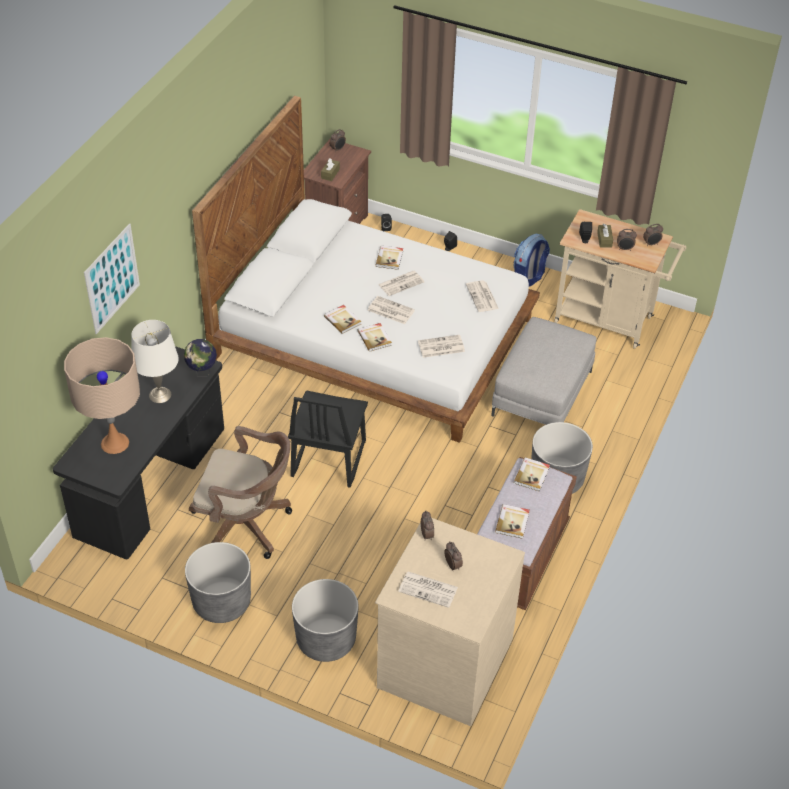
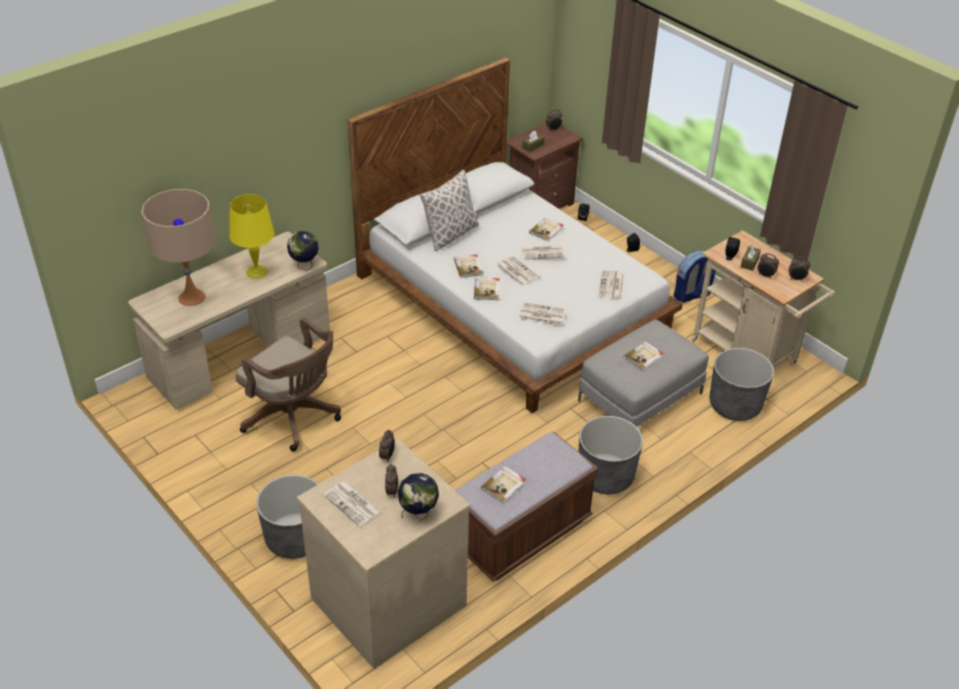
camera: 25 degrees right, 5 degrees down
black desk [53,346,224,560] -> beige desk [128,232,330,410]
picture [84,223,140,334] -> none
white table lamp [131,320,179,403] -> yellow table lamp [229,194,275,279]
grey planter [185,542,251,623] -> grey planter moved to [710,348,774,421]
black chair [288,391,368,488] -> none
book [514,457,550,491] -> book moved to [624,341,664,371]
none -> globe [398,473,439,521]
none -> pillow [420,170,479,251]

